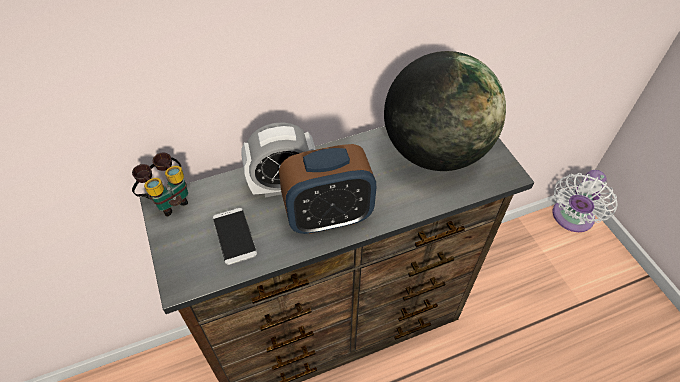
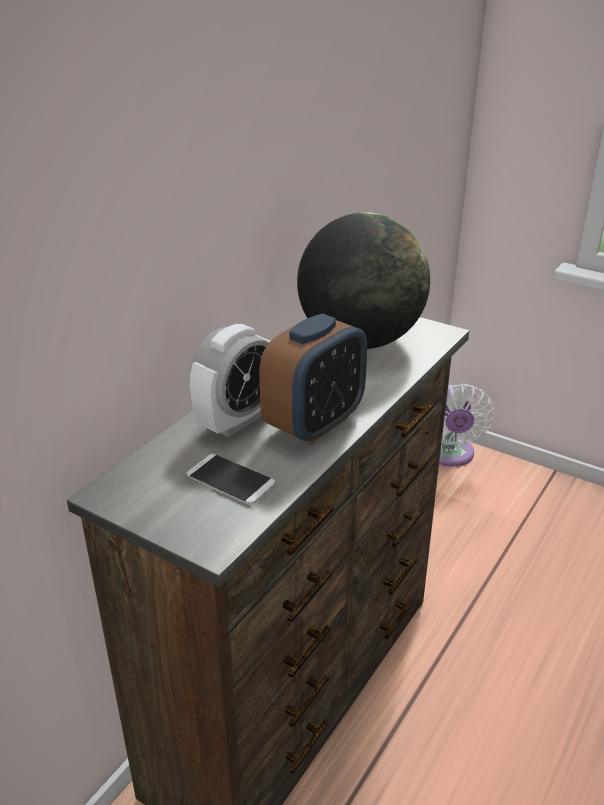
camera: 35 degrees left, 20 degrees down
binoculars [132,153,188,216] -> none

